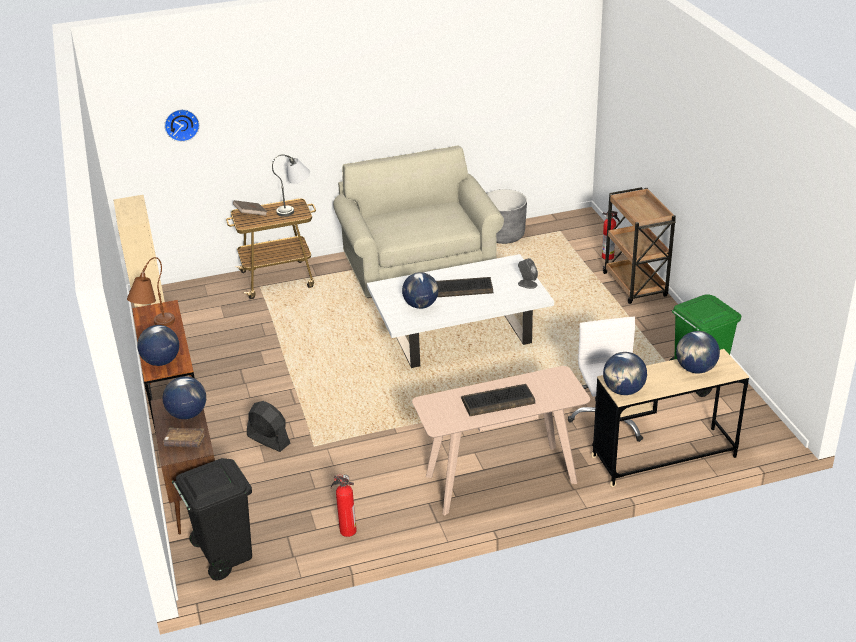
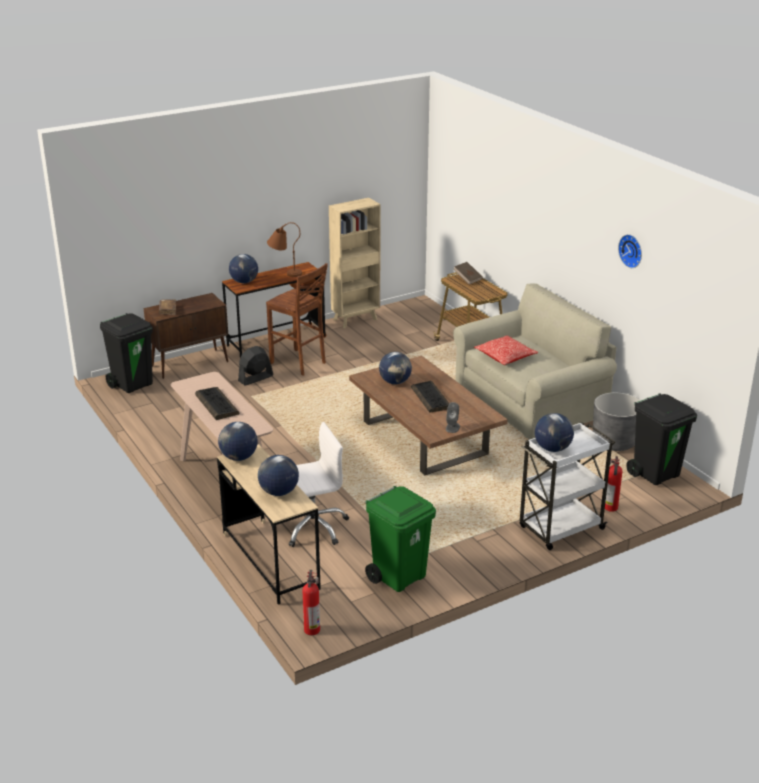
camera: 75 degrees right, 5 degrees down
globe [163,376,206,419] -> globe moved to [535,413,574,452]
wall clock [164,109,200,142] -> wall clock moved to [618,234,642,268]
black fan [247,401,290,452] -> black fan turned 150 degrees counterclockwise [238,346,273,386]
grey table lamp [272,154,310,217] -> none
fire extinguisher [331,474,357,537] -> fire extinguisher moved to [303,570,320,635]
white coffee table [367,254,554,368] -> brown coffee table [349,355,508,475]
brown cart [602,187,676,304] -> white cart [520,422,615,550]
none -> brown stool [266,263,328,376]
none -> pillow [474,335,538,365]
none -> black trash can [626,393,697,485]

